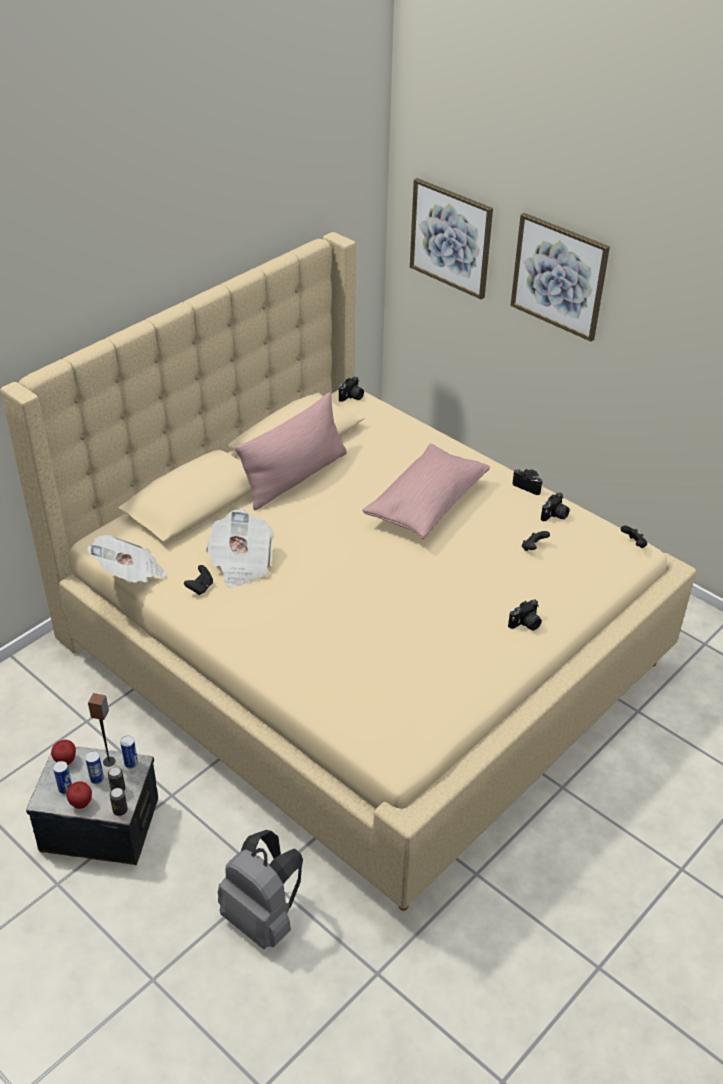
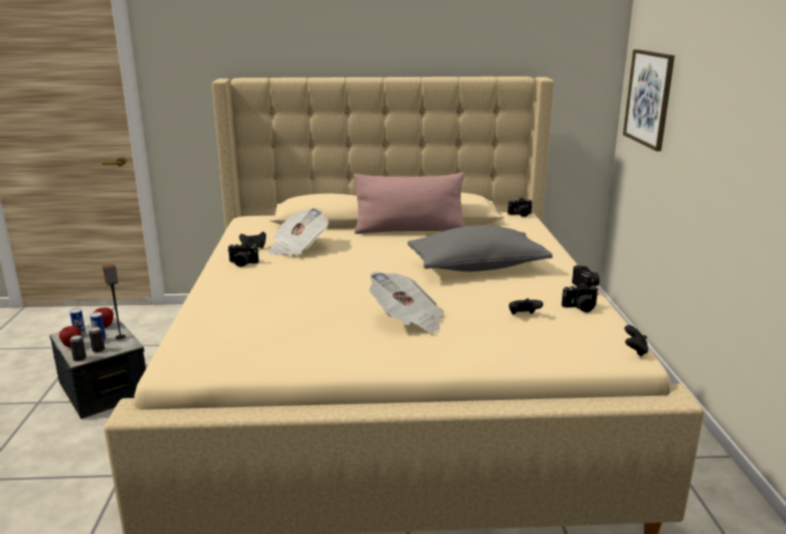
camera: 45 degrees right, 20 degrees down
newspaper [87,535,167,583] -> newspaper moved to [369,272,443,333]
can [120,736,138,769] -> none
grey backpack [218,830,303,949] -> none
pink pillow [362,443,490,539] -> grey pillow [407,225,553,272]
camera [508,600,542,631] -> camera moved to [228,242,259,267]
picture [510,213,610,342] -> none

